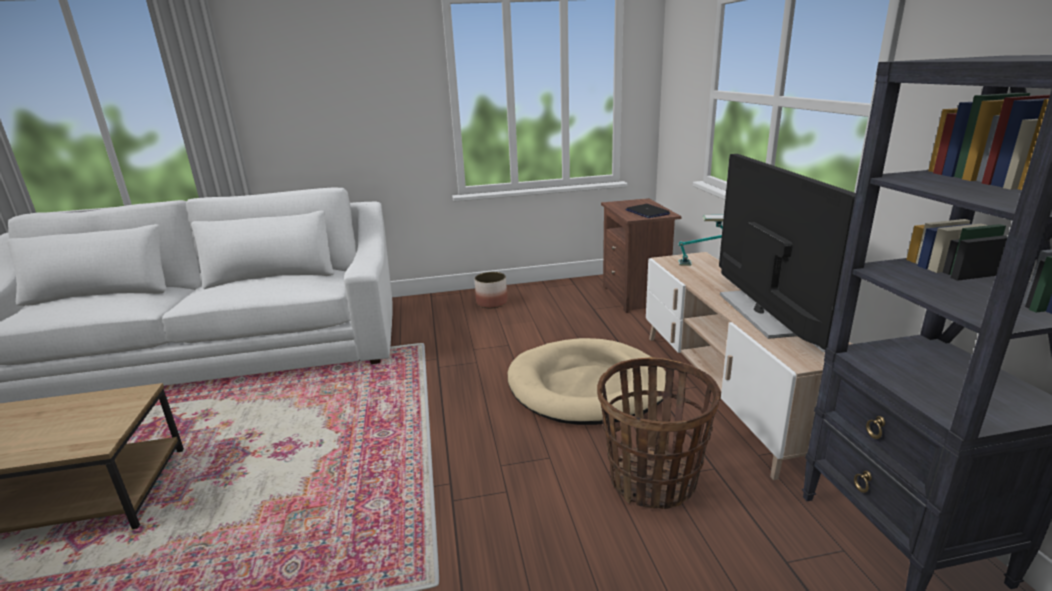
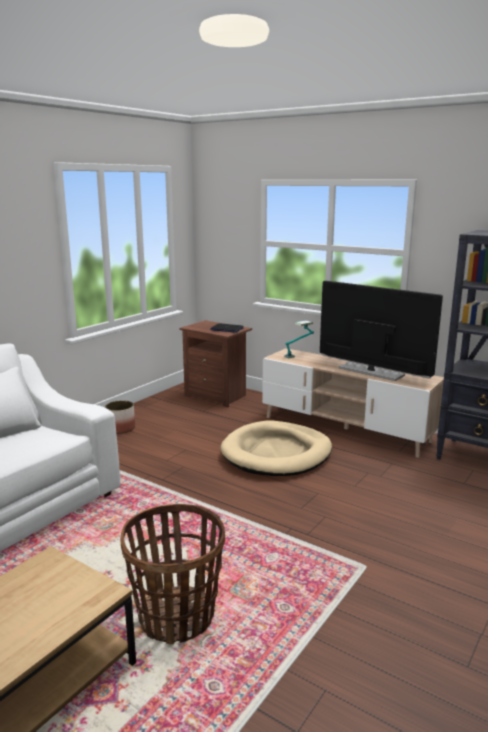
camera: 45 degrees left, 5 degrees down
basket [597,357,721,509] -> basket moved to [120,504,225,644]

